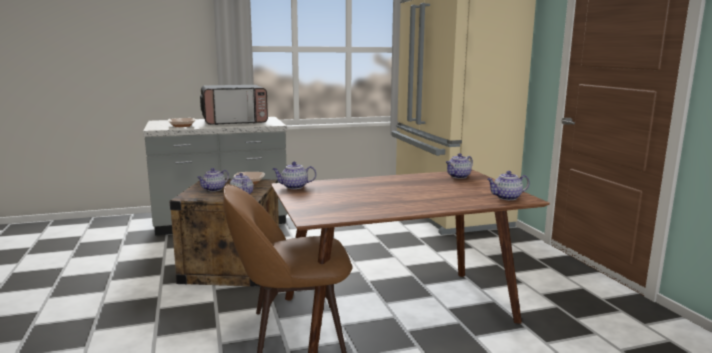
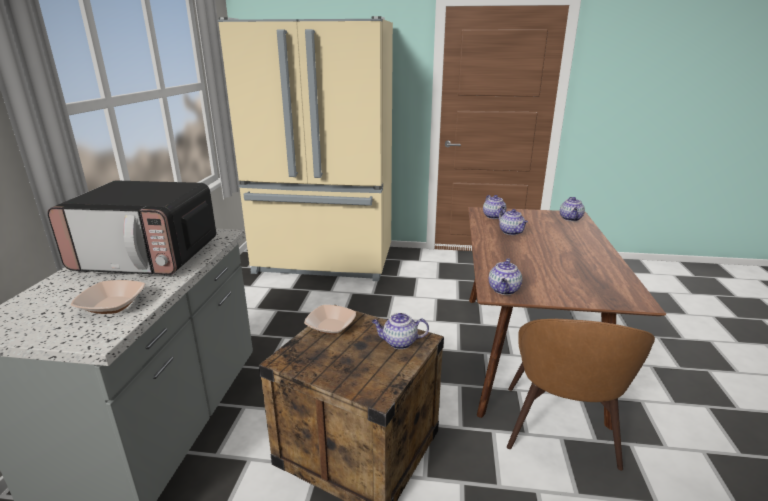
camera: 65 degrees left, 10 degrees up
teapot [197,168,229,192] -> teapot moved to [498,209,528,235]
microwave [200,85,268,125] -> microwave turned 90 degrees clockwise [47,180,216,275]

